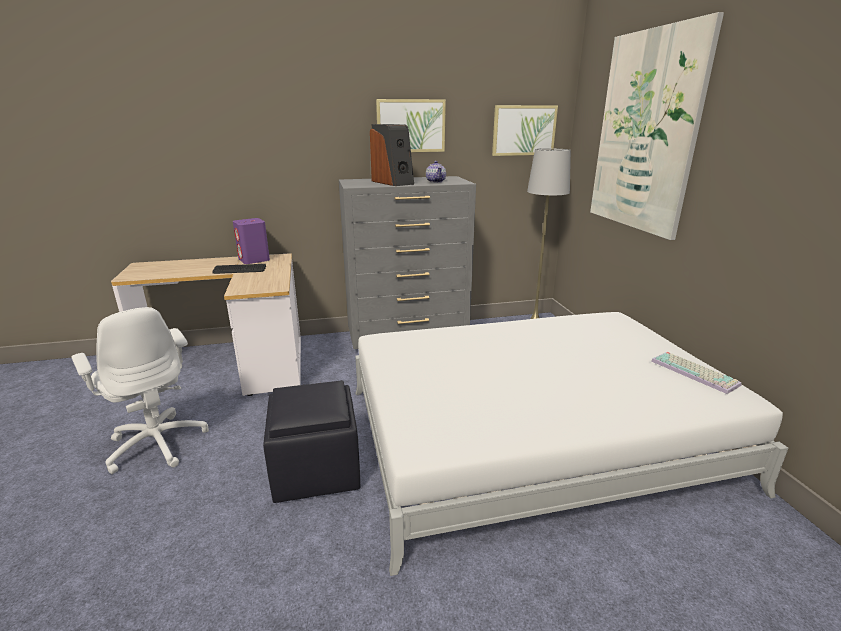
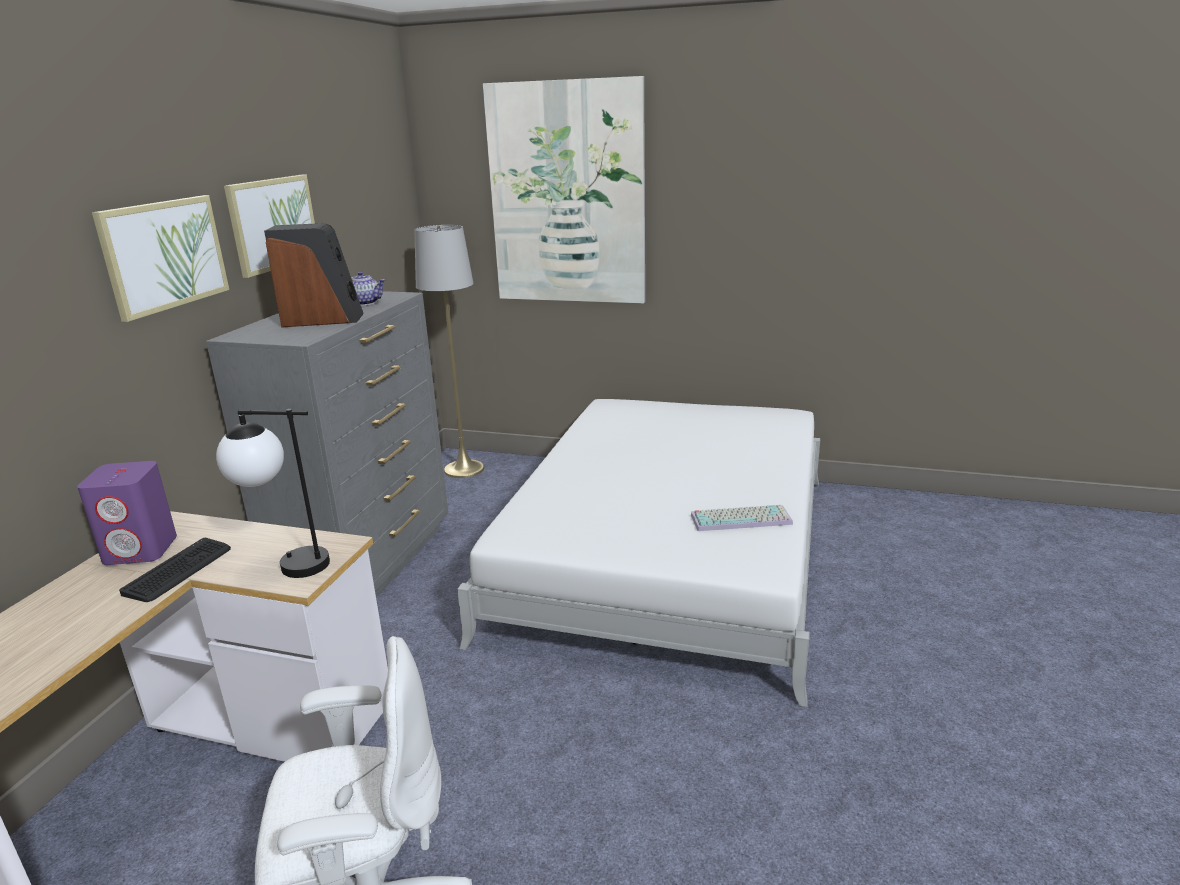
camera: 60 degrees left, 0 degrees up
black ottoman [263,380,360,503] -> none
picture [492,105,558,156] -> picture moved to [92,195,229,322]
keyboard [651,352,742,394] -> keyboard moved to [691,505,793,531]
none -> table lamp [216,409,330,578]

